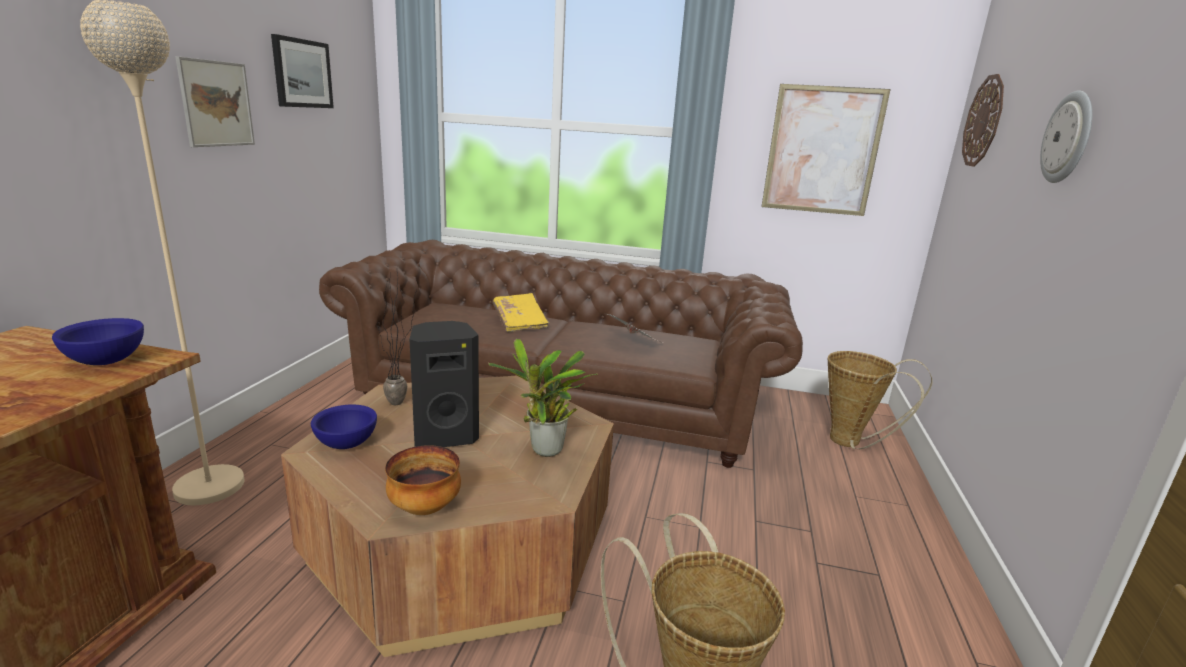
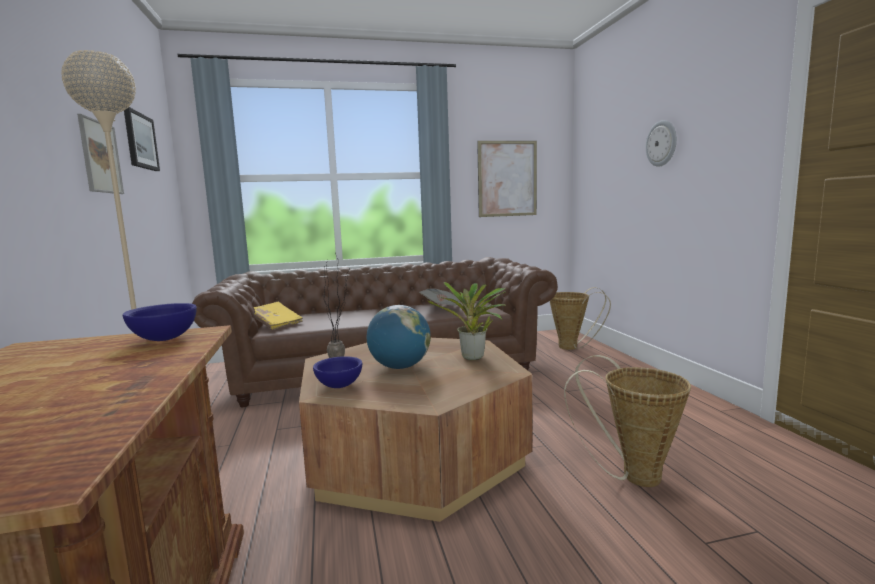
camera: 25 degrees left, 10 degrees down
bowl [385,445,461,515] -> none
black speaker [409,321,479,447] -> globe [367,305,431,369]
yellow book [493,293,549,332] -> yellow book moved to [254,302,303,330]
wall clock [962,74,1004,167] -> none

